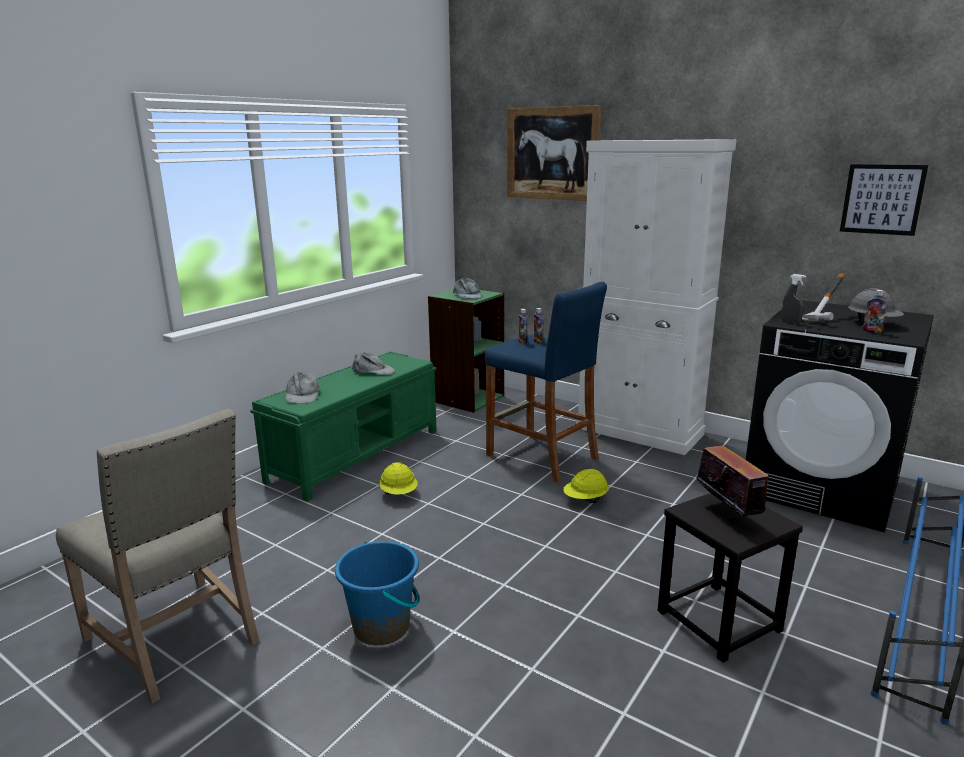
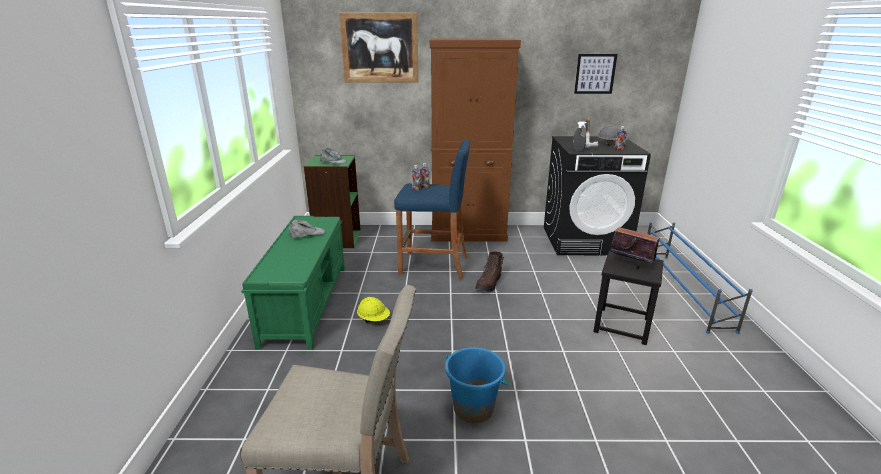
camera: 35 degrees left, 5 degrees up
grey cap [285,372,320,404] -> none
yellow hard hat [563,469,609,503] -> brown boot [475,252,504,292]
white cabinet [576,139,737,455] -> brown cabinet [429,39,521,242]

